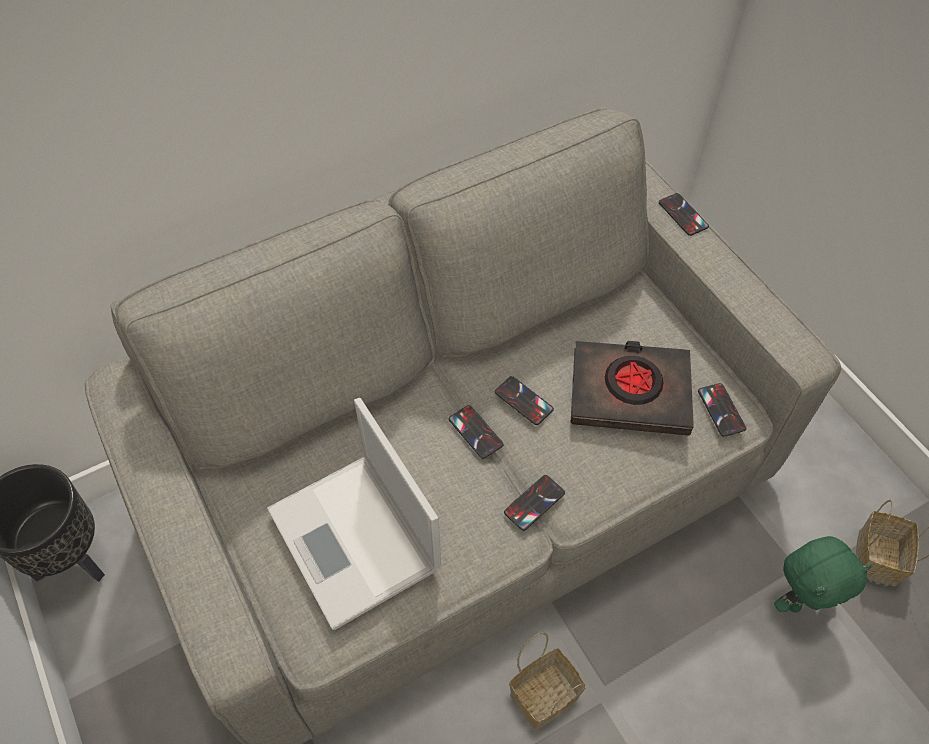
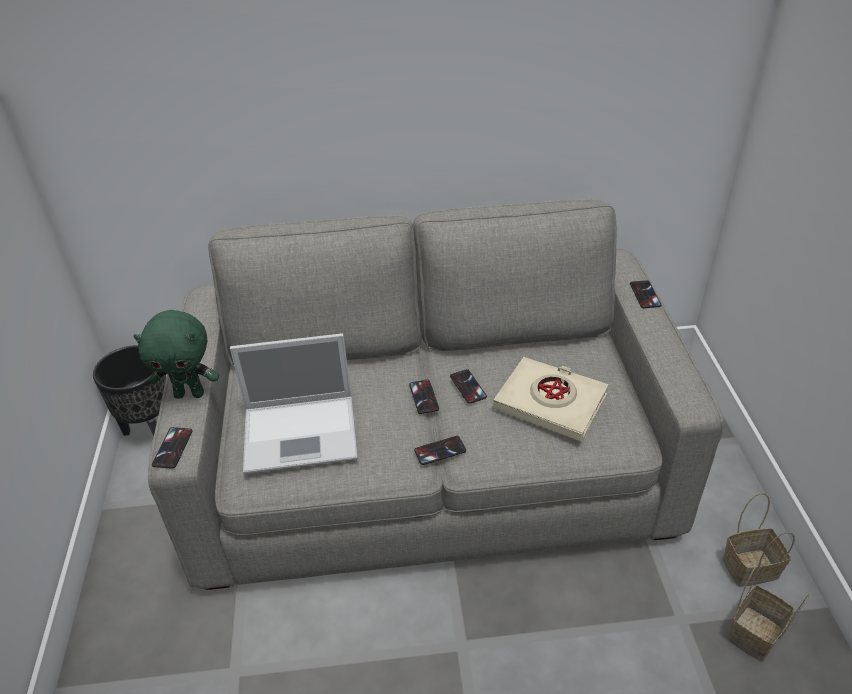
camera: 25 degrees right, 15 degrees down
laptop [267,398,441,630] -> laptop turned 90 degrees counterclockwise [230,333,358,474]
basket [509,632,586,730] -> basket moved to [723,493,795,587]
black book [570,341,694,436] -> beige book [493,357,609,442]
phone [698,383,746,437] -> phone moved to [152,427,192,469]
green plush toy [774,536,872,613] -> green plush toy moved to [133,310,219,399]

